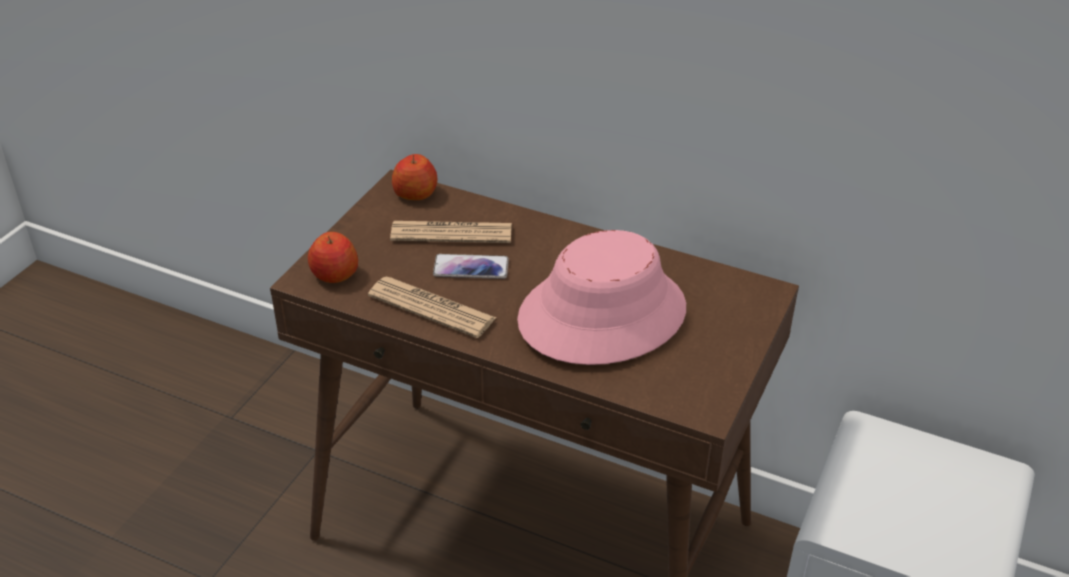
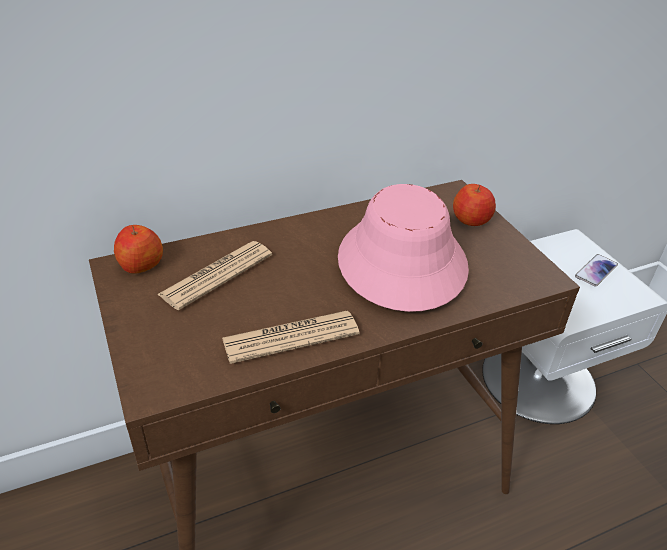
camera: 50 degrees left, 0 degrees up
apple [308,232,358,283] -> apple moved to [453,184,496,226]
phone [433,254,509,279] -> phone moved to [575,254,618,287]

